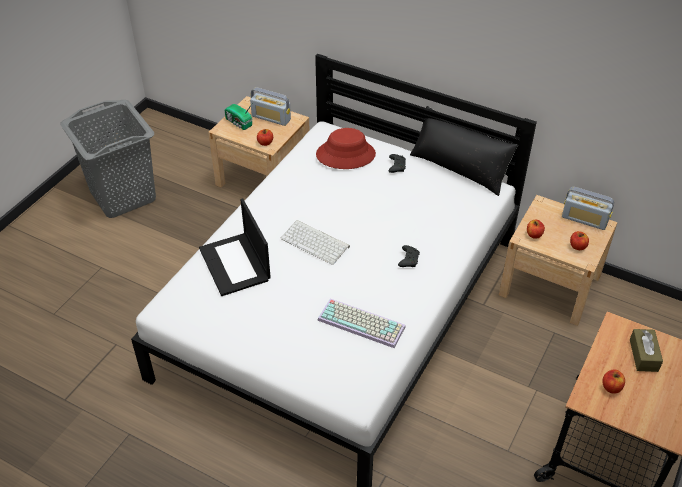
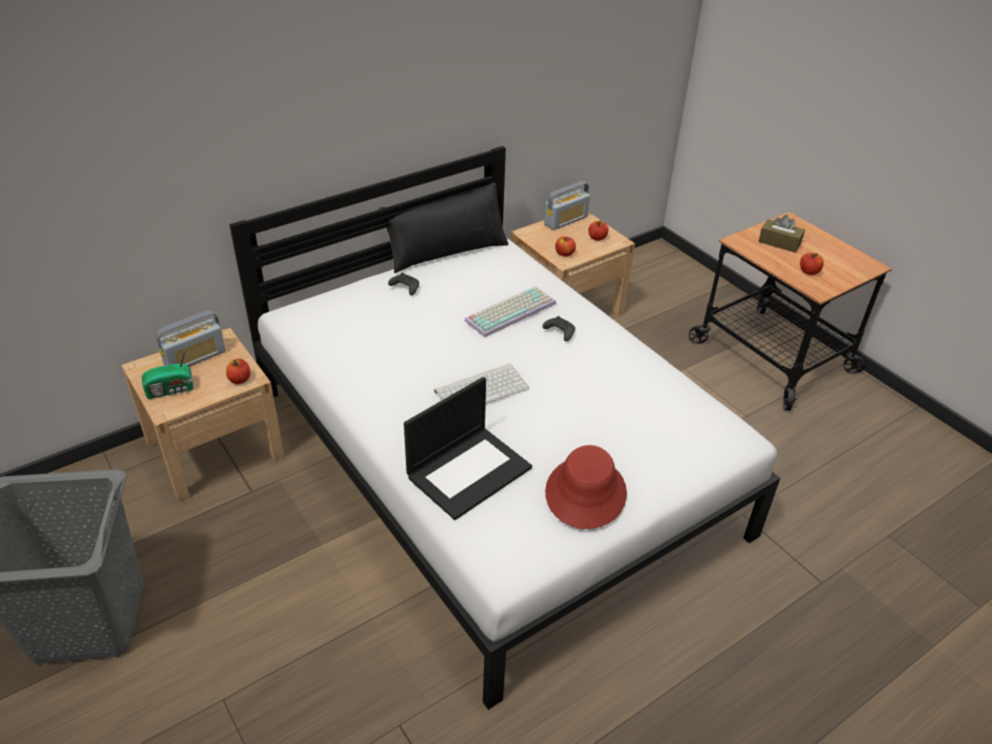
camera: 65 degrees left, 5 degrees down
laptop [199,198,271,296] -> laptop turned 45 degrees counterclockwise [404,377,532,520]
red hat [316,128,376,169] -> red hat moved to [545,445,627,529]
keyboard [317,299,406,348] -> keyboard moved to [465,286,556,337]

